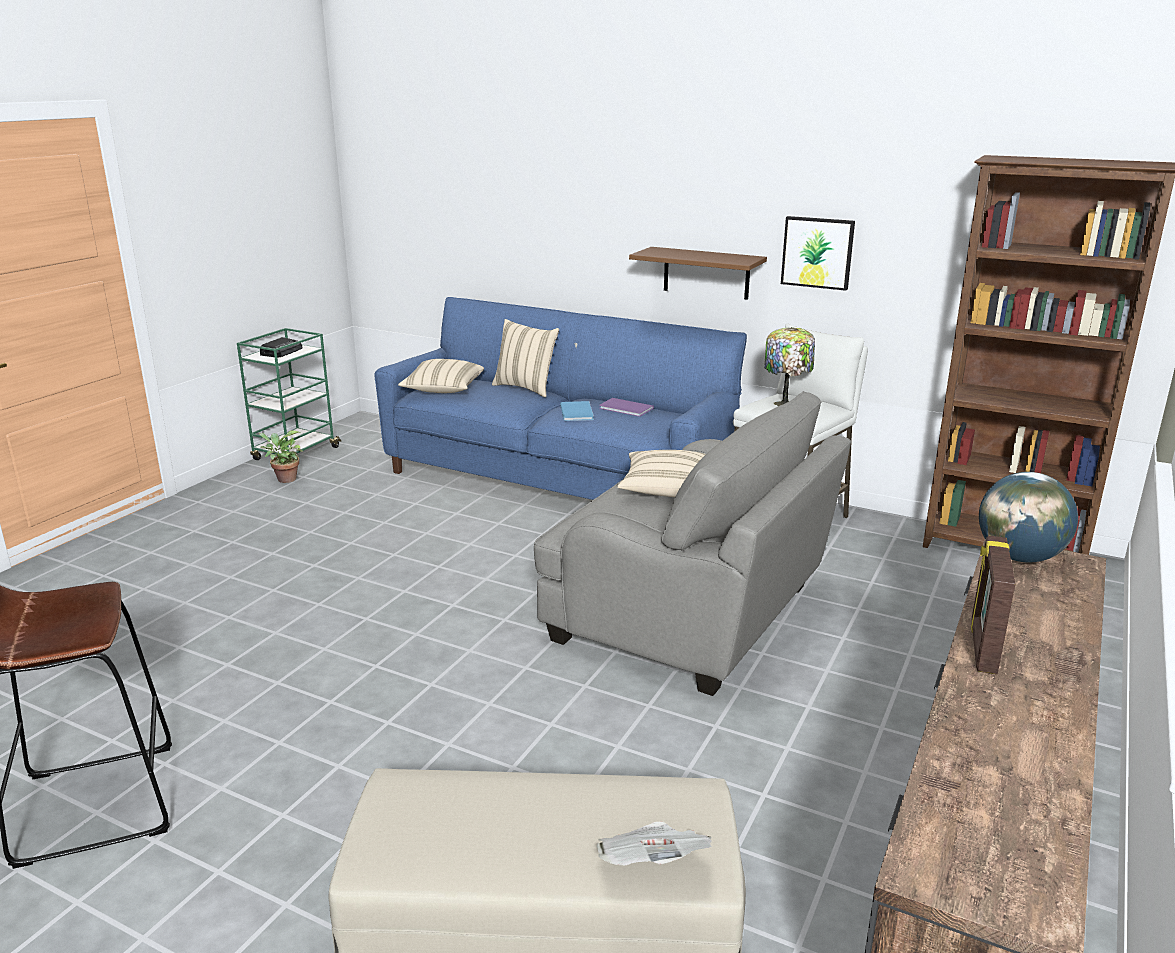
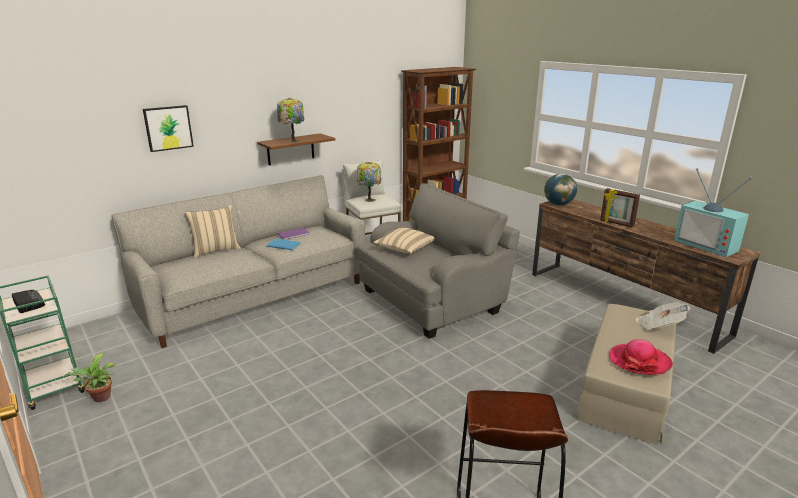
camera: 65 degrees left, 0 degrees up
blue sofa [375,297,747,500] -> grey sofa [112,175,365,348]
beige pillow [398,359,484,393] -> none
picture [781,216,855,291] -> picture moved to [143,105,194,152]
none -> table lamp [277,98,304,143]
none -> hat [609,339,673,375]
none -> television [674,168,753,257]

